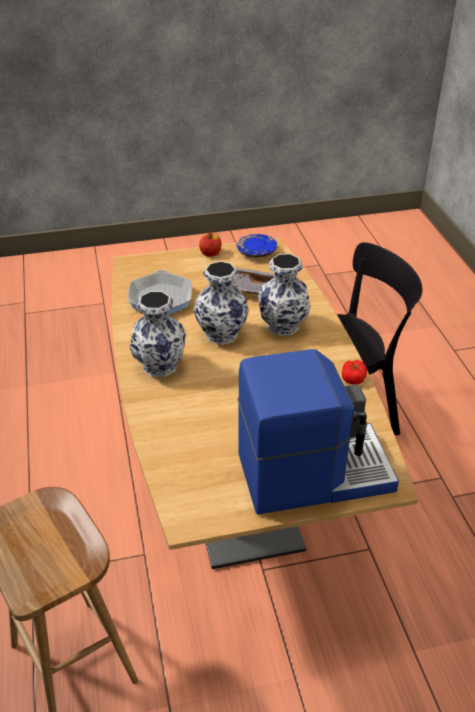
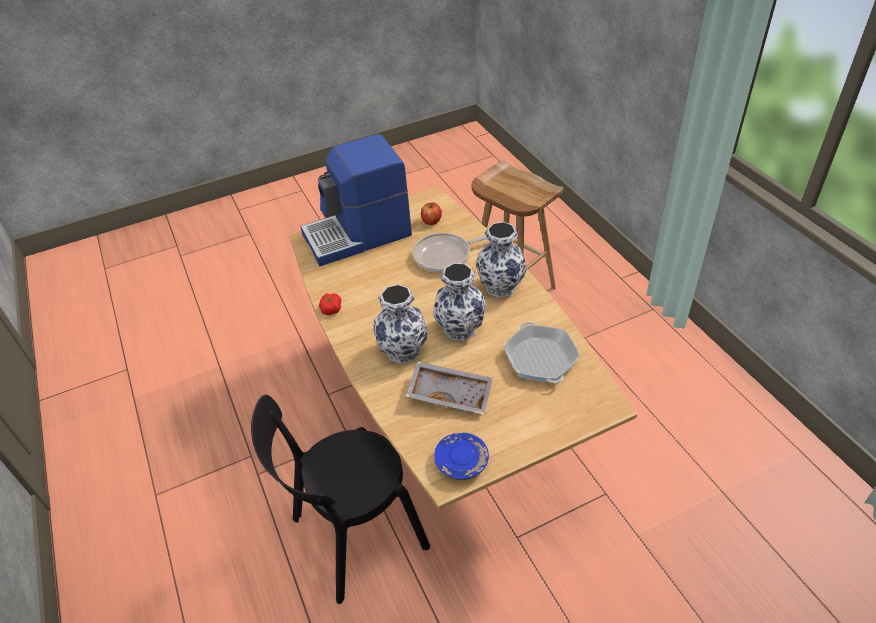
camera: 170 degrees right, 5 degrees up
apple [199,233,221,257] -> apple moved to [421,202,442,225]
none -> frying pan [413,233,487,272]

